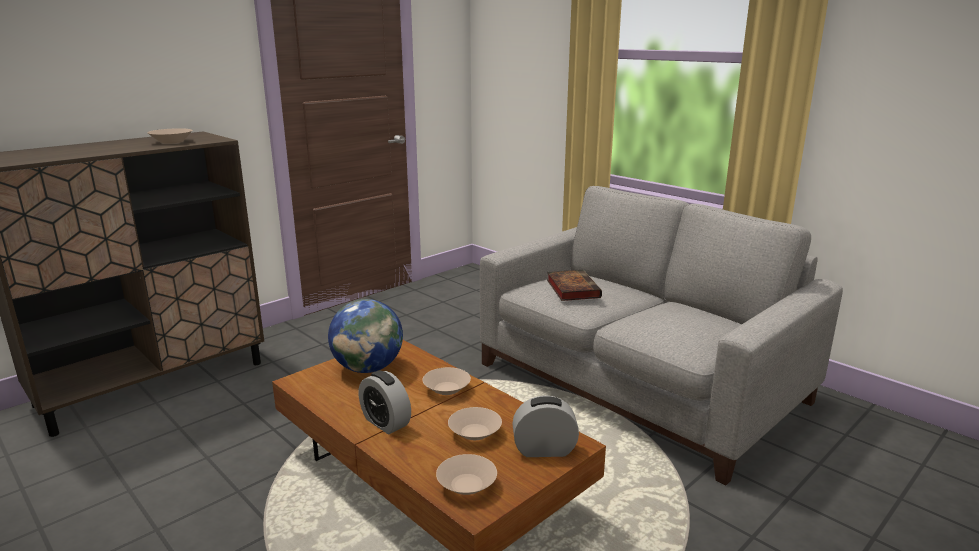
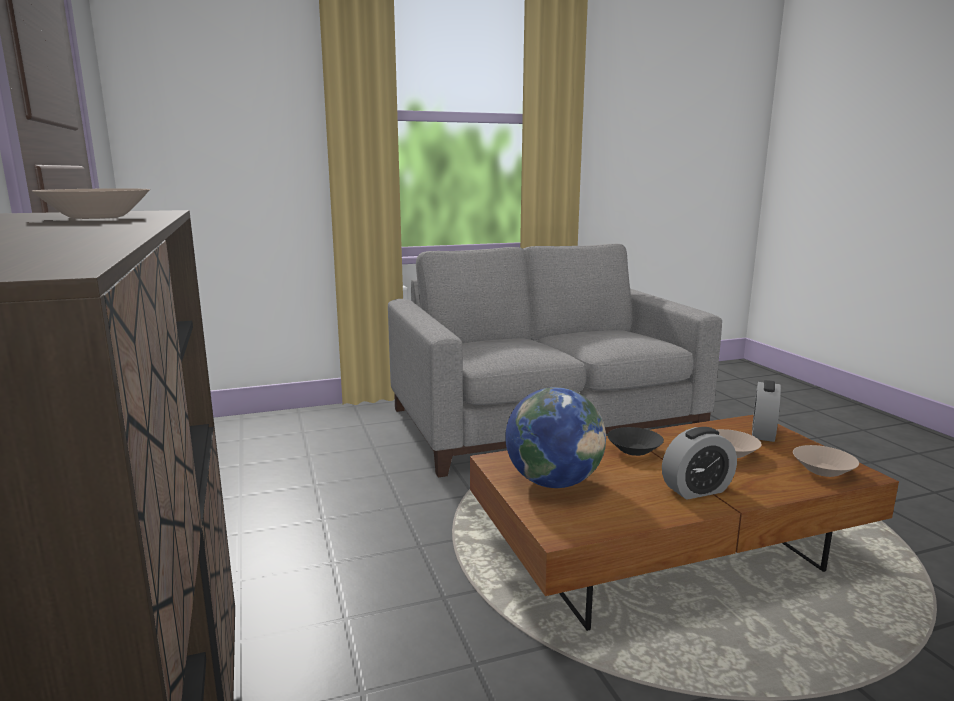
camera: 65 degrees left, 5 degrees down
beige bowl [423,367,471,395] -> black bowl [607,427,664,456]
book [547,270,602,301] -> none

